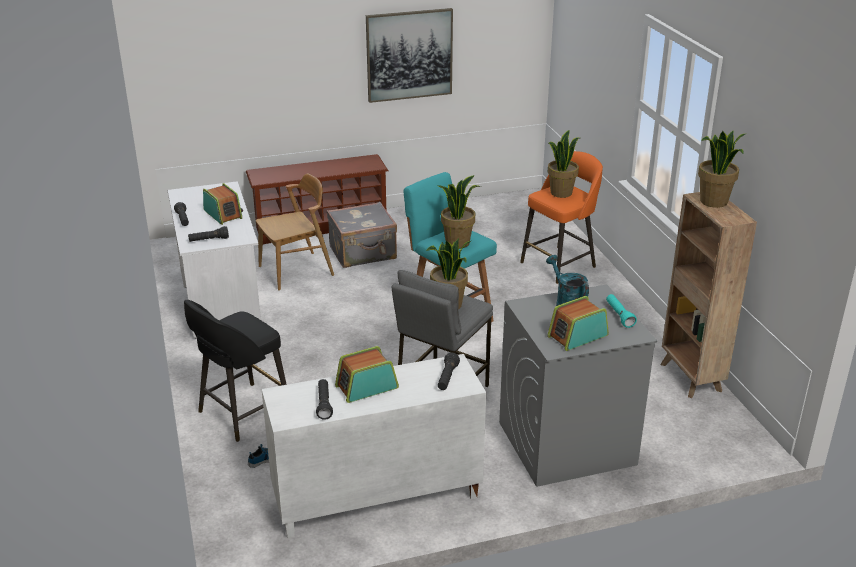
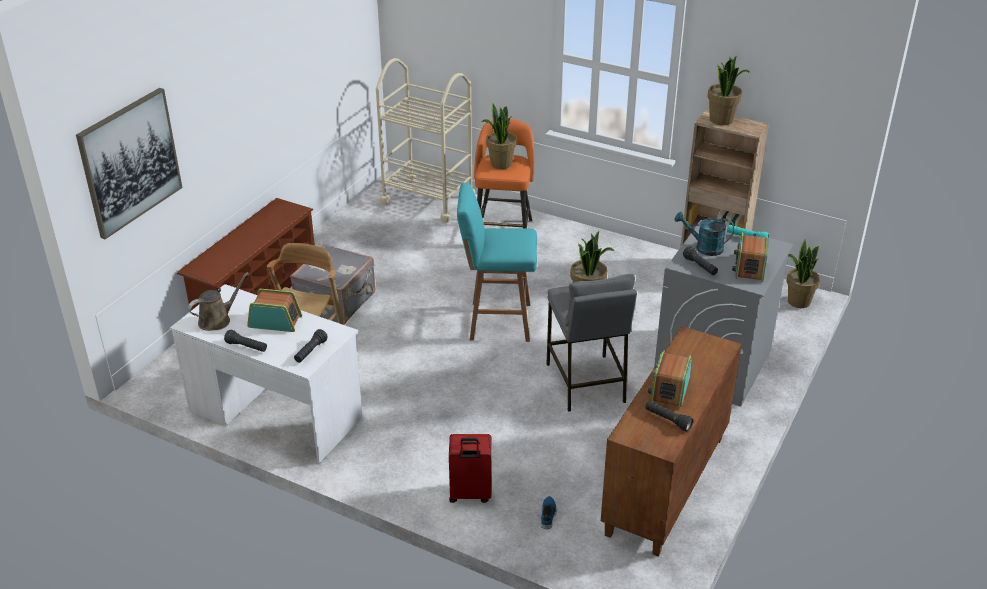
camera: 45 degrees left, 5 degrees up
black stool [184,300,287,442] -> red suitcase [449,434,491,503]
white cabinet [262,354,486,538] -> brown cabinet [601,326,742,557]
picture [366,8,453,103] -> picture moved to [76,88,182,239]
potted plant [438,175,481,249] -> potted plant moved to [787,239,820,308]
black flashlight [438,353,460,390] -> black flashlight moved to [683,246,718,275]
none -> brown watering can [188,272,249,331]
none -> beige cart [376,58,476,223]

